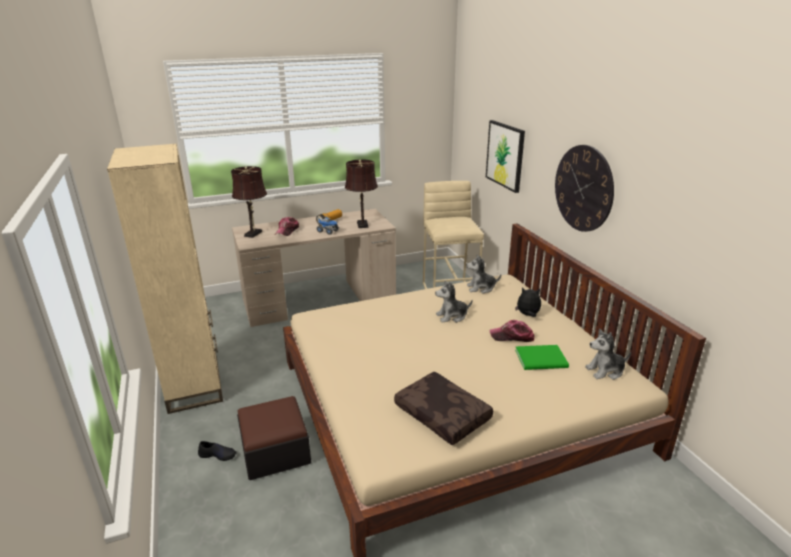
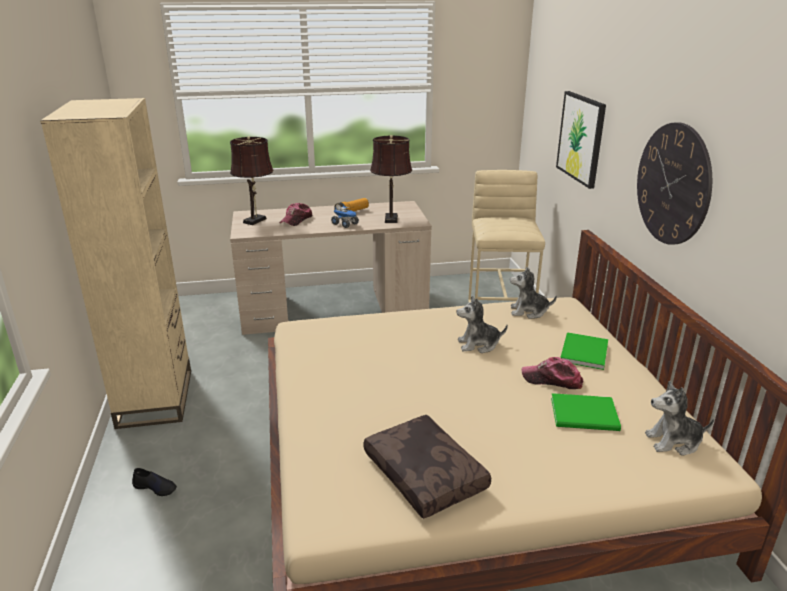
camera: 10 degrees right, 0 degrees up
ottoman [237,396,311,480] -> none
plush toy [515,288,541,317] -> green book [560,333,608,370]

